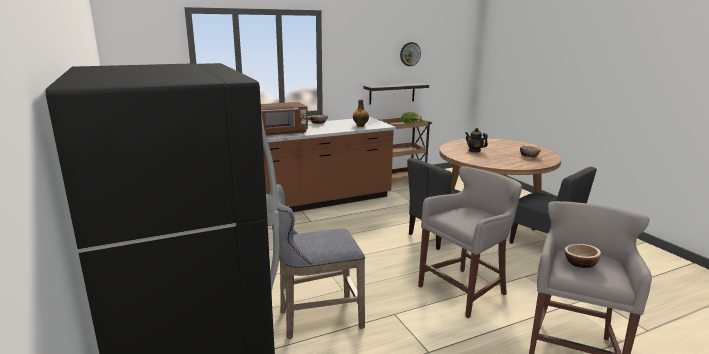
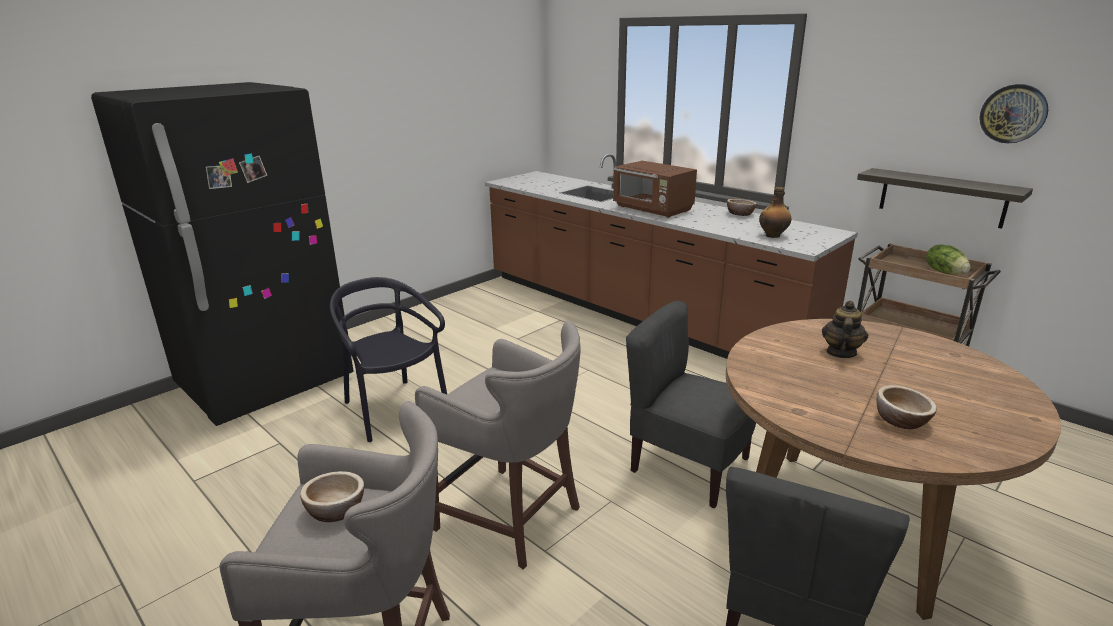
camera: 70 degrees right, 5 degrees up
grey stool [269,184,365,339] -> black chair [330,277,447,442]

